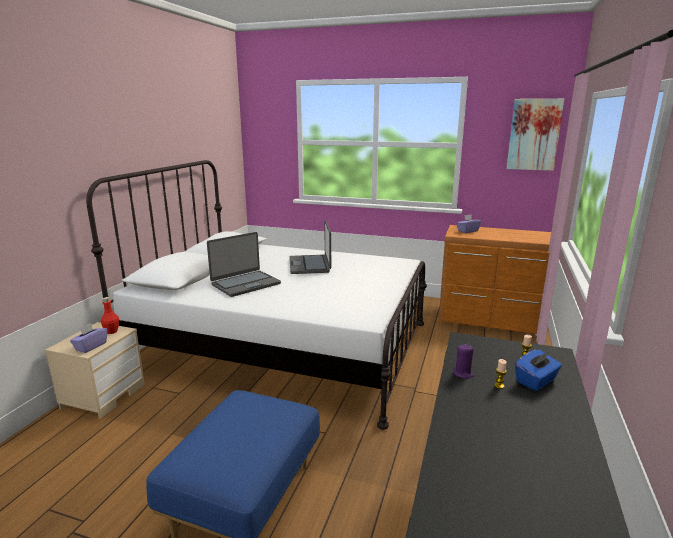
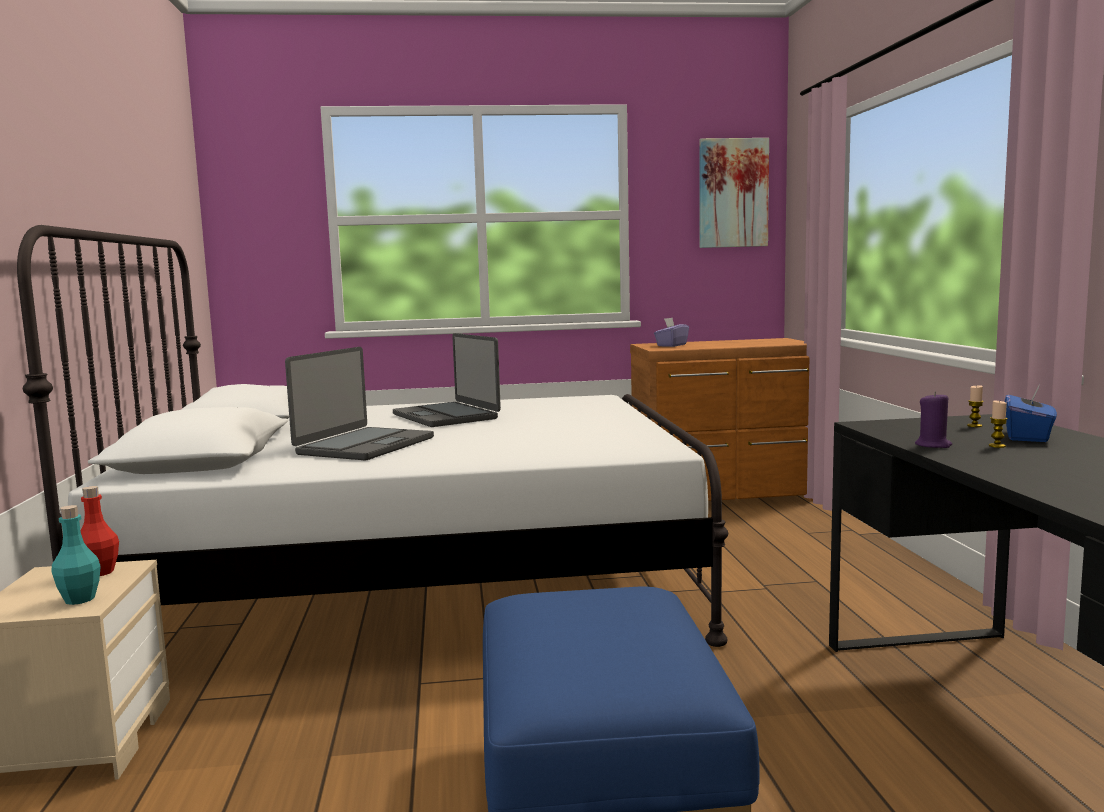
camera: 25 degrees left, 10 degrees down
purple tissue box [70,323,107,353] -> turquoise bottle [51,505,101,605]

